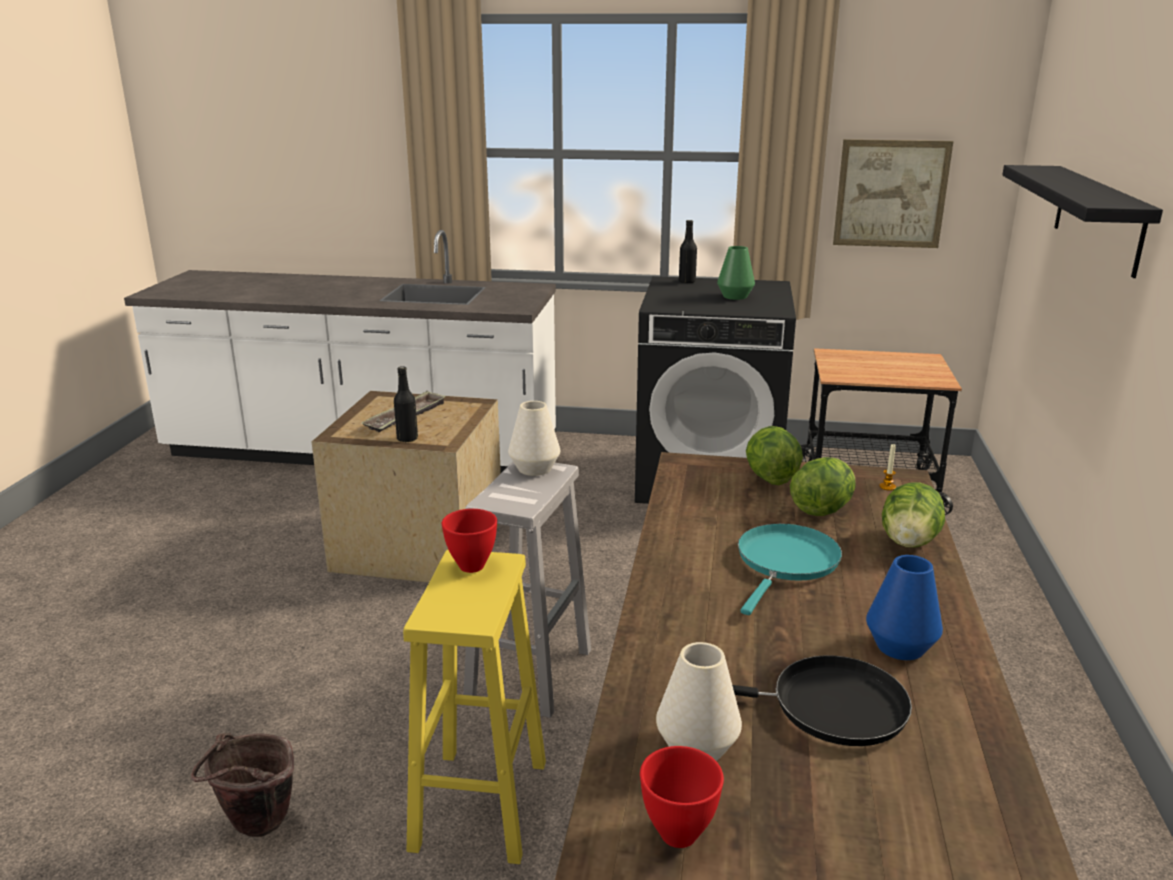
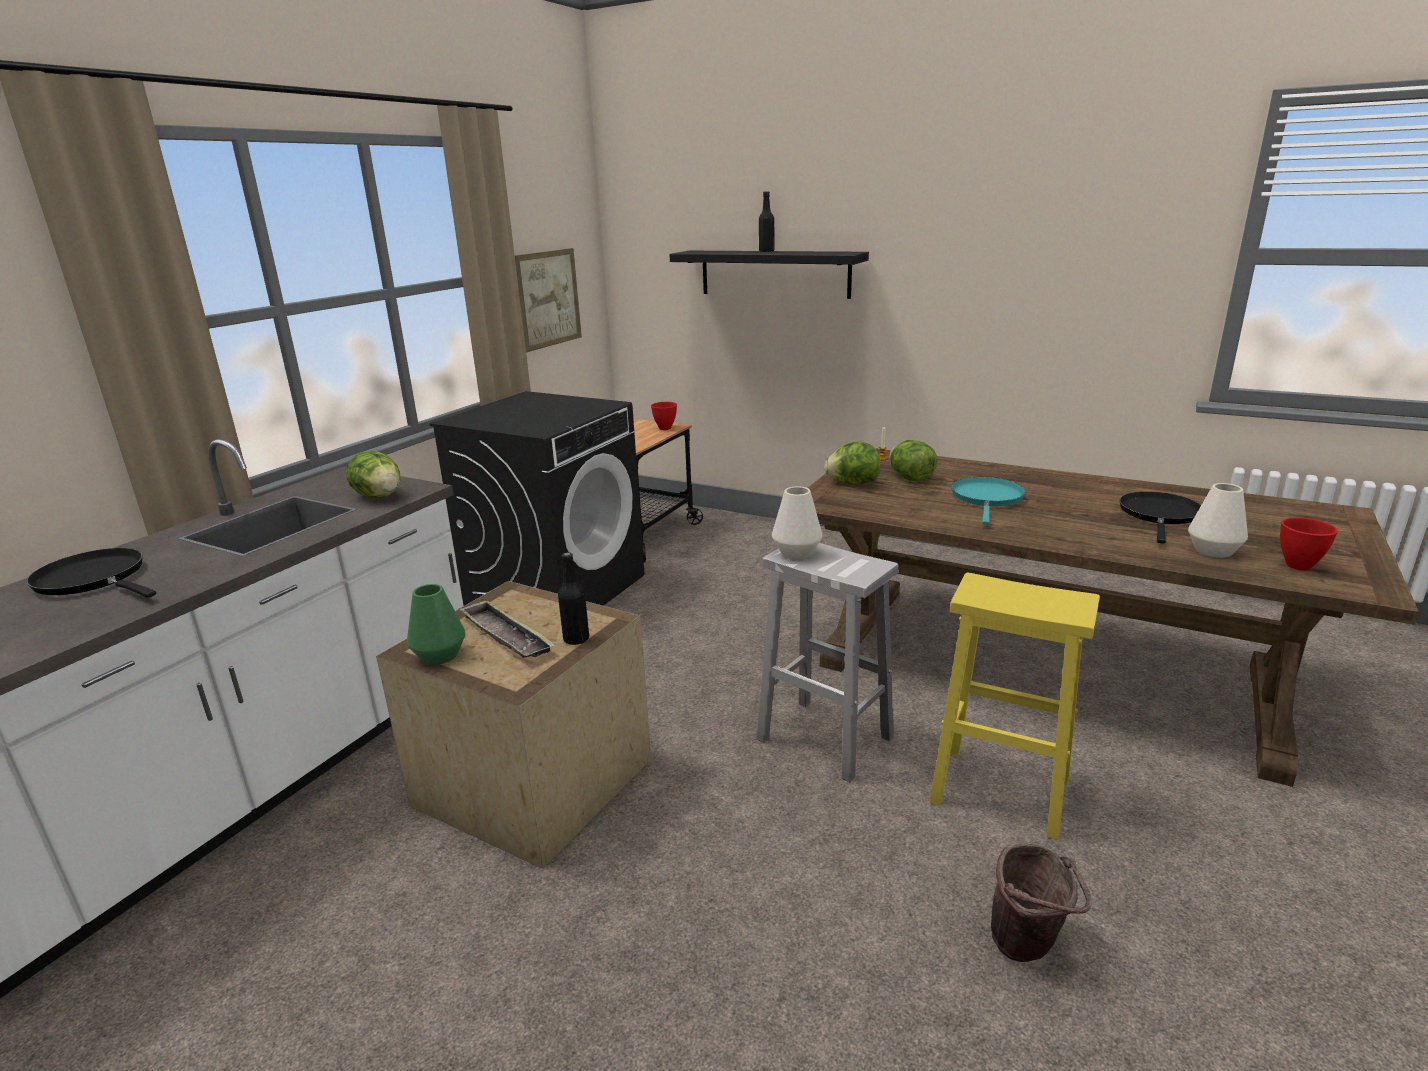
camera: 70 degrees left, 0 degrees up
red bowl [442,509,497,573] -> red bowl moved to [651,402,677,430]
black bottle [679,220,697,283] -> black bottle moved to [759,191,774,252]
green vase [717,246,755,300] -> green vase moved to [407,584,465,665]
turquoise frying pan [738,523,842,615] -> turquoise frying pan turned 60 degrees clockwise [951,477,1026,525]
blue vase [866,555,943,660] -> none
lettuce [882,483,945,547] -> lettuce moved to [346,451,400,498]
none -> black frying pan [26,548,156,598]

